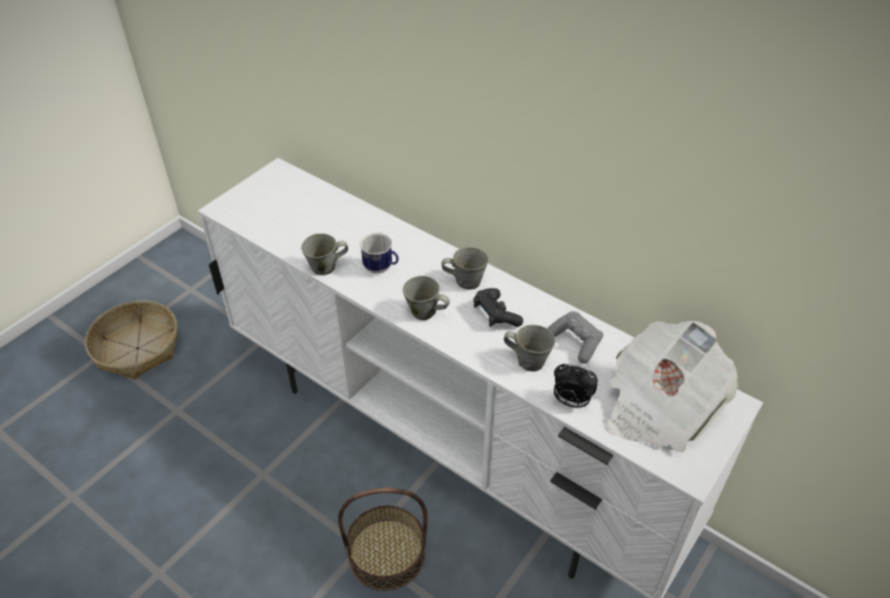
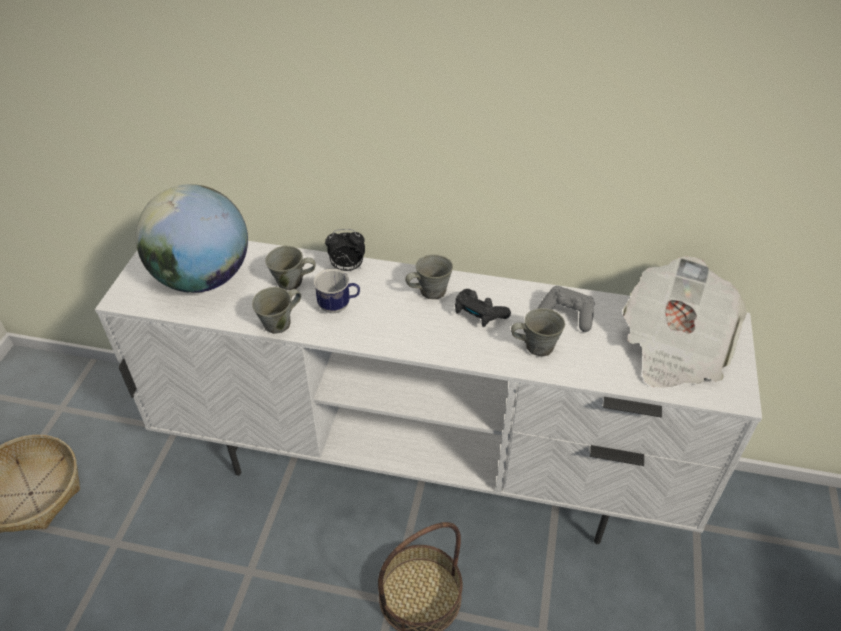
camera: 25 degrees left, 0 degrees up
grey mug [403,276,450,320] -> grey mug moved to [265,246,315,290]
alarm clock [554,364,598,408] -> alarm clock moved to [325,229,365,271]
none -> globe [136,184,248,293]

